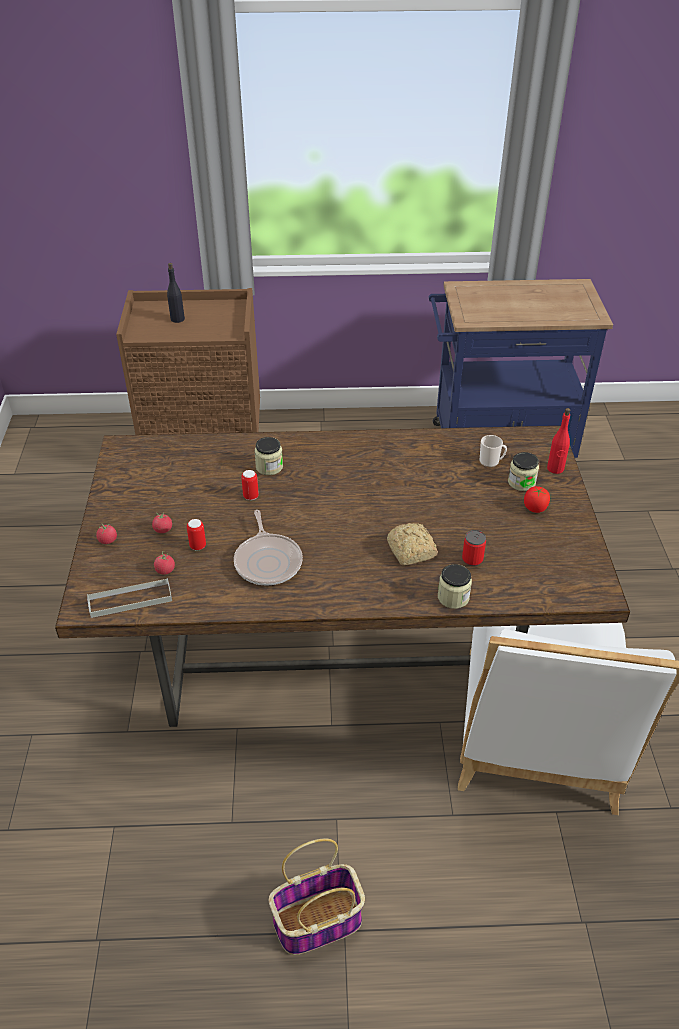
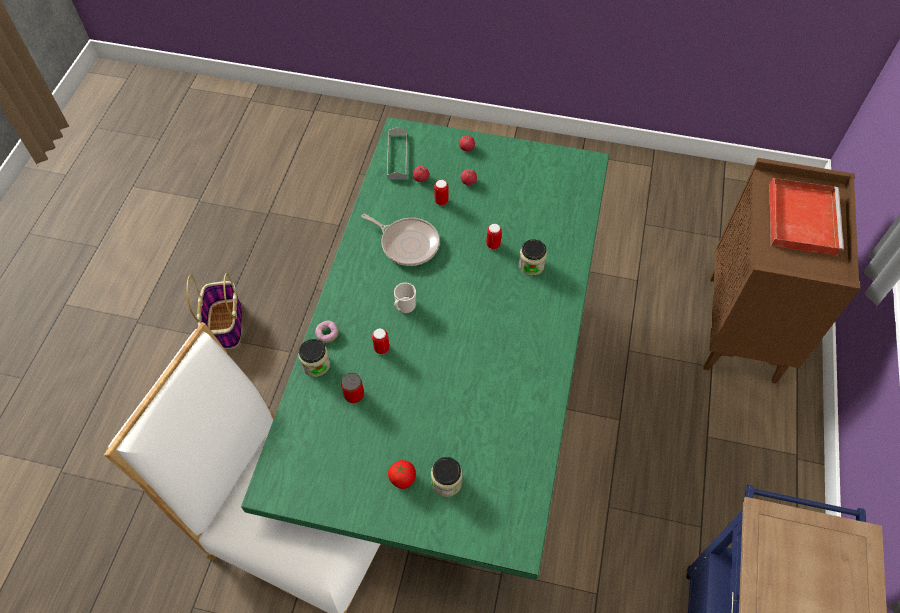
camera: 105 degrees right, 15 degrees up
brown dining table [55,426,630,727] -> green dining table [241,117,609,580]
black bottle [167,263,185,323] -> red tray [769,178,844,256]
frying pan [234,510,303,586] -> frying pan turned 150 degrees counterclockwise [361,214,440,266]
bread [387,523,438,565] -> can [372,328,389,354]
mug [480,435,507,467] -> mug moved to [394,283,416,313]
red bottle [547,408,570,474] -> none
none -> donut [315,320,339,343]

